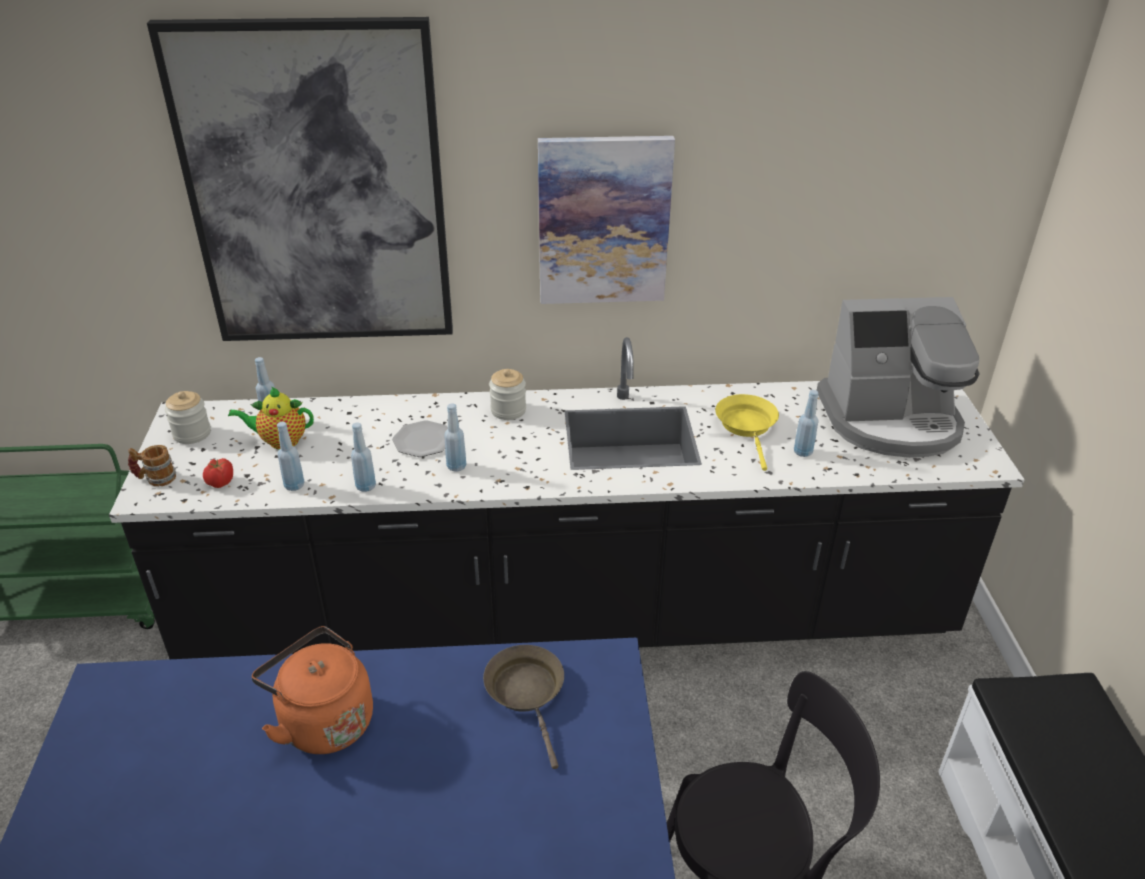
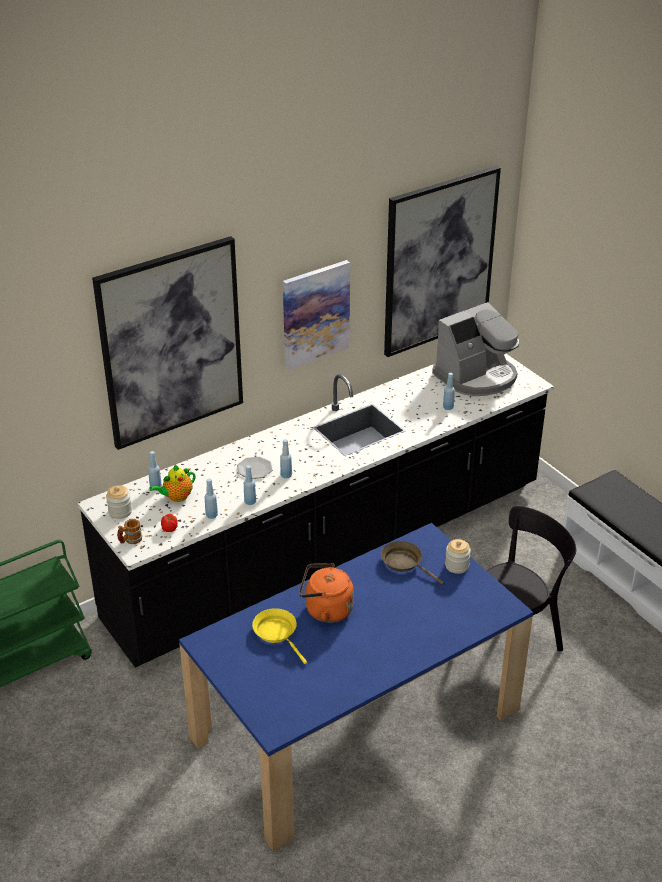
camera: 30 degrees left, 0 degrees up
jar [489,369,526,420] -> jar moved to [445,539,471,574]
yellow frying pan [715,394,779,471] -> yellow frying pan moved to [252,608,307,664]
none -> picture [384,166,501,357]

